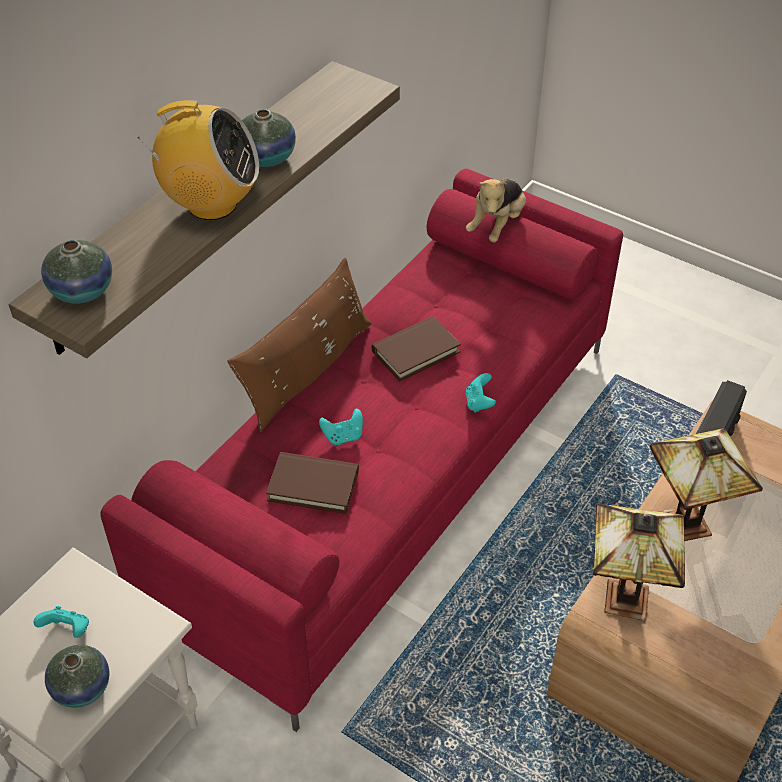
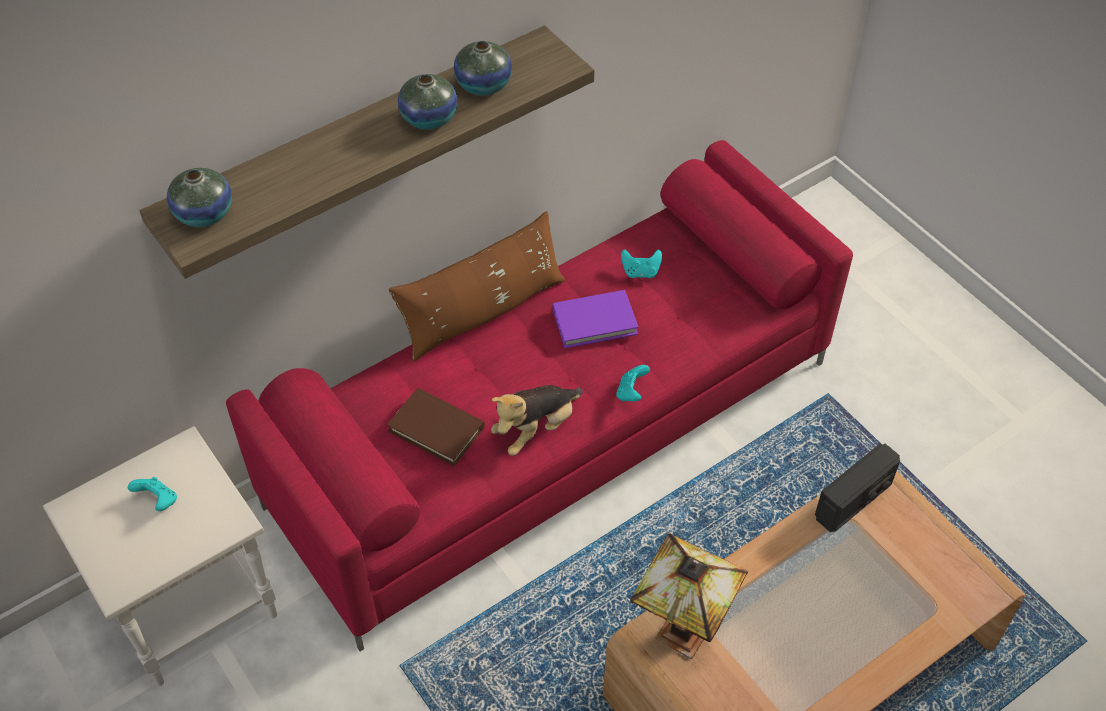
camera: 20 degrees right, 5 degrees up
vase [45,645,110,708] -> vase moved to [454,41,512,95]
radio [137,100,259,220] -> none
turquoise game controller [319,409,363,445] -> turquoise game controller moved to [621,249,662,278]
brown book [372,316,461,381] -> purple book [552,290,639,348]
plush toy [466,178,526,242] -> plush toy moved to [491,385,583,456]
table lamp [650,428,763,541] -> none

